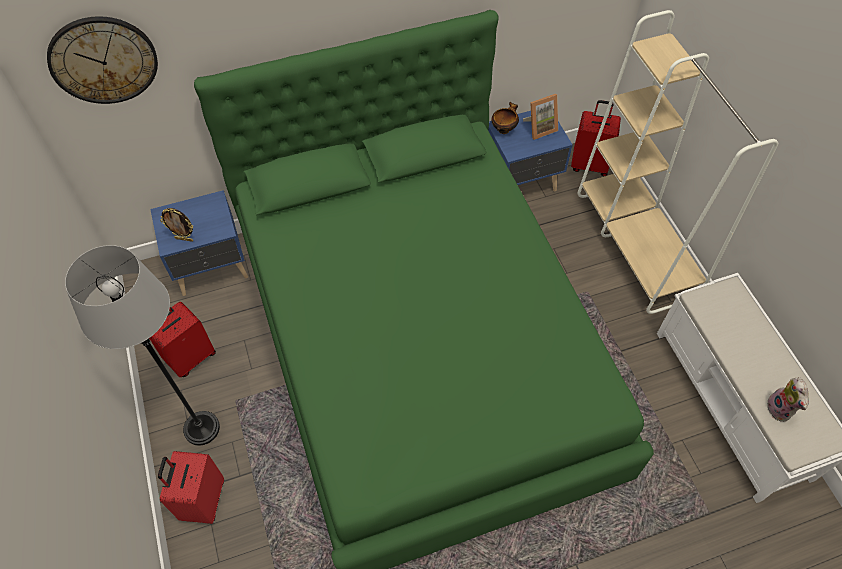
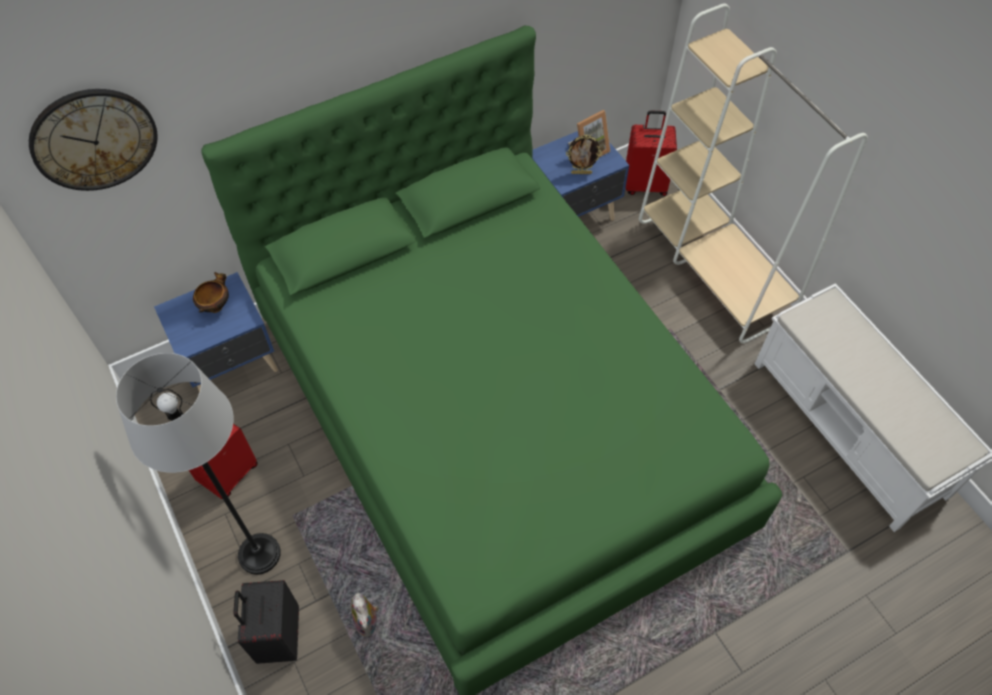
camera: 10 degrees left, 0 degrees up
red suitcase [158,451,224,524] -> black suitcase [234,580,299,664]
picture frame [160,208,193,242] -> picture frame moved to [566,135,602,174]
bowl [492,102,519,134] -> bowl moved to [193,272,229,313]
plush toy [767,377,809,422] -> plush toy moved to [351,593,379,637]

